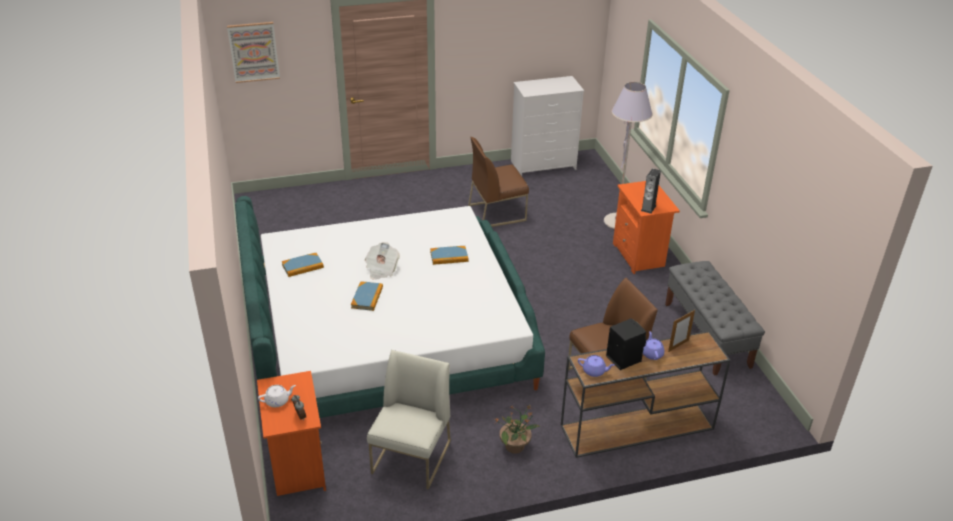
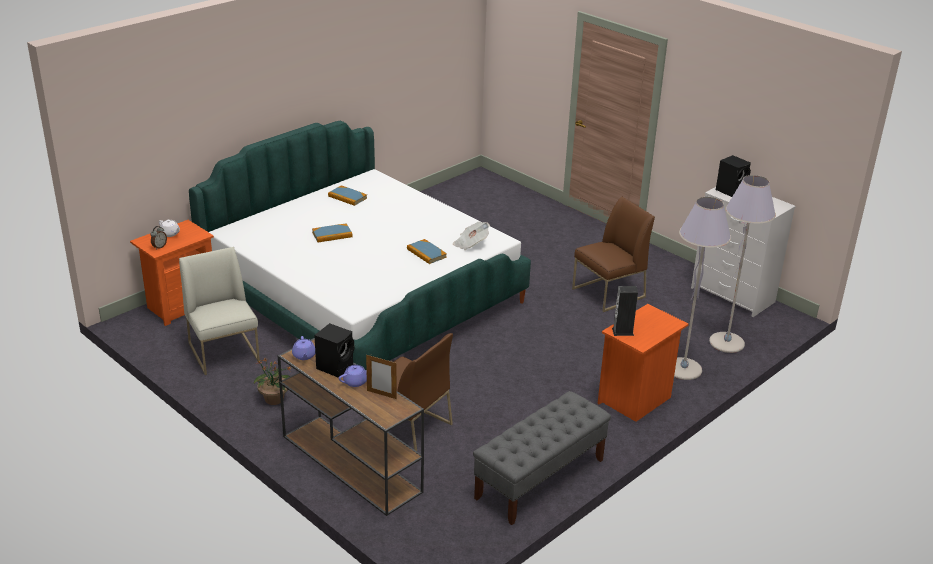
camera: 60 degrees right, 5 degrees down
picture [227,22,280,83] -> none
newspaper [365,242,400,280] -> newspaper moved to [453,222,490,250]
white chair [367,350,451,489] -> white chair turned 105 degrees counterclockwise [179,247,260,375]
brown chair [468,137,529,227] -> brown chair turned 105 degrees clockwise [572,197,655,312]
none -> grey floor lamp [709,175,776,353]
none -> black speaker [716,155,751,197]

